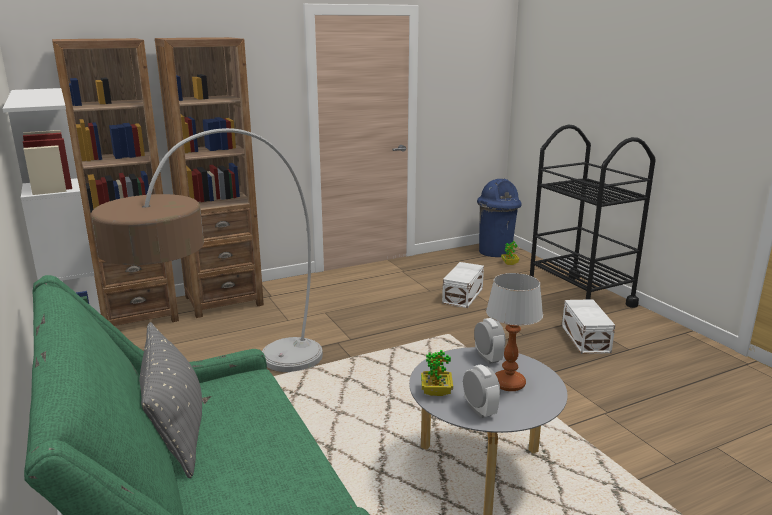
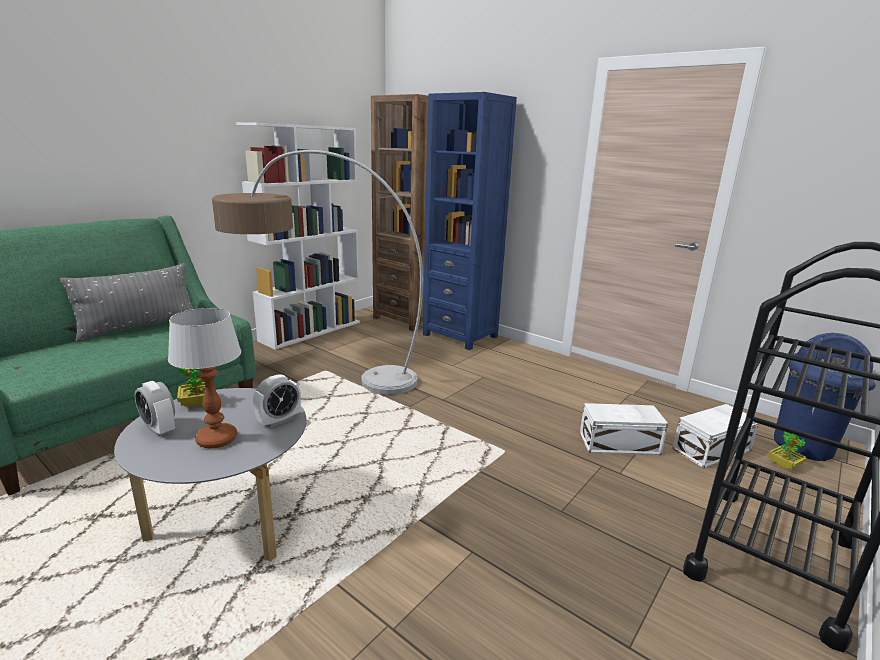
camera: 65 degrees right, 0 degrees up
brown bookcase [155,37,264,318] -> blue bookcase [423,92,517,350]
alarm clock [463,365,500,418] -> alarm clock turned 90 degrees clockwise [135,381,175,437]
white storage box [562,299,615,354] -> white storage box moved to [672,404,759,468]

